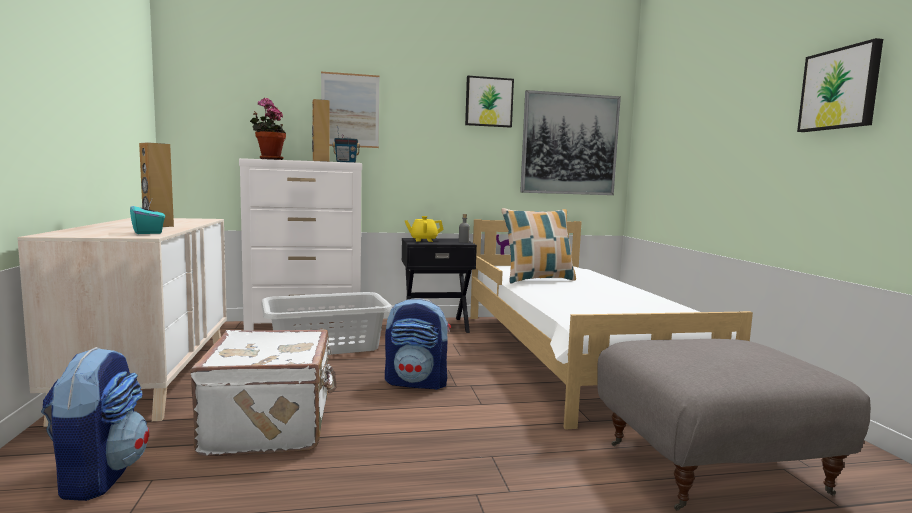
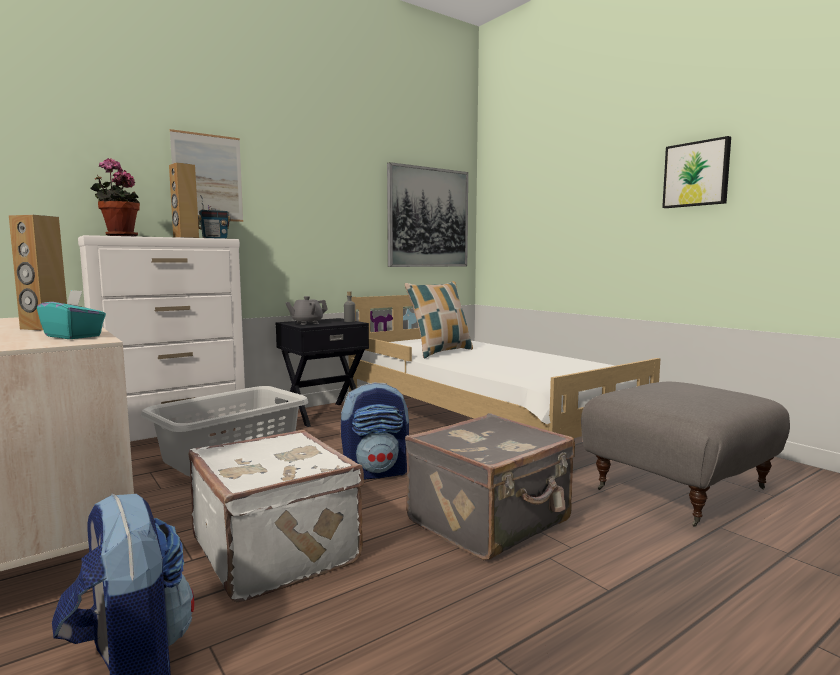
camera: 25 degrees left, 0 degrees up
yellow teapot [404,216,444,242] -> grey teapot [285,296,328,325]
picture [465,76,514,128] -> none
none -> grey suitcase [405,413,575,560]

